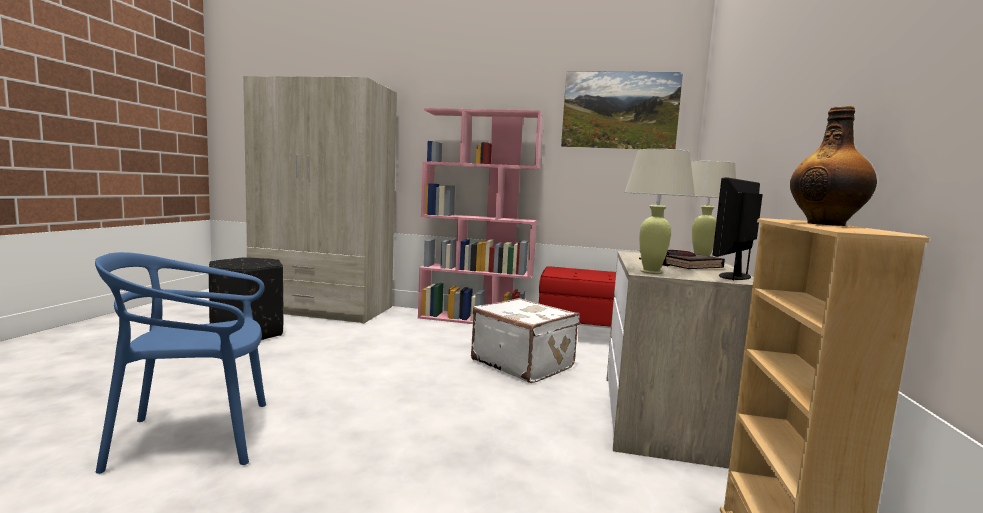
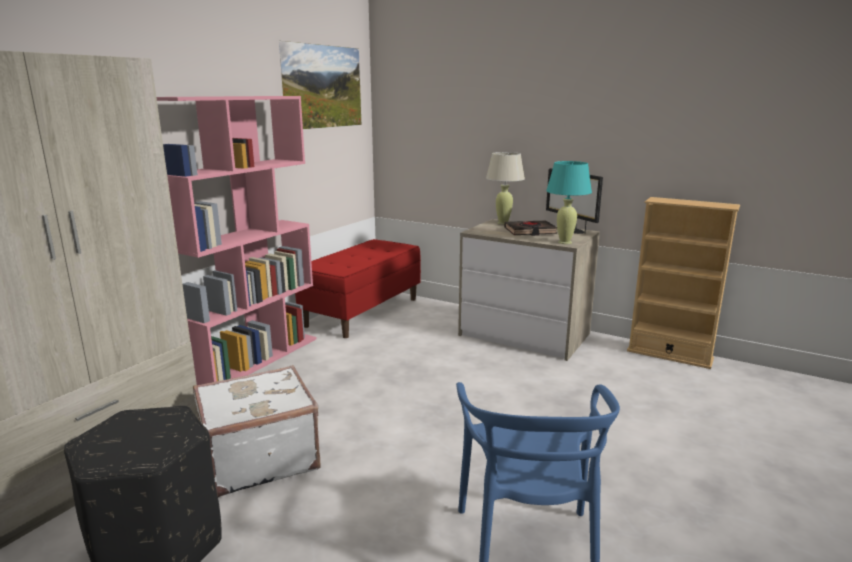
camera: 70 degrees left, 10 degrees up
white suitcase [471,298,580,383] -> white suitcase moved to [193,365,321,497]
beige table lamp [625,149,695,274] -> turquoise table lamp [546,161,592,244]
bottle [790,106,877,226] -> none

